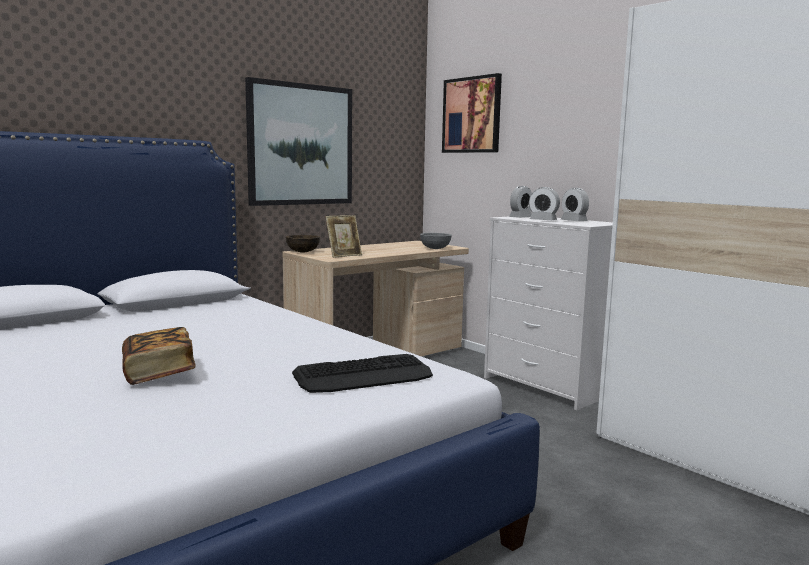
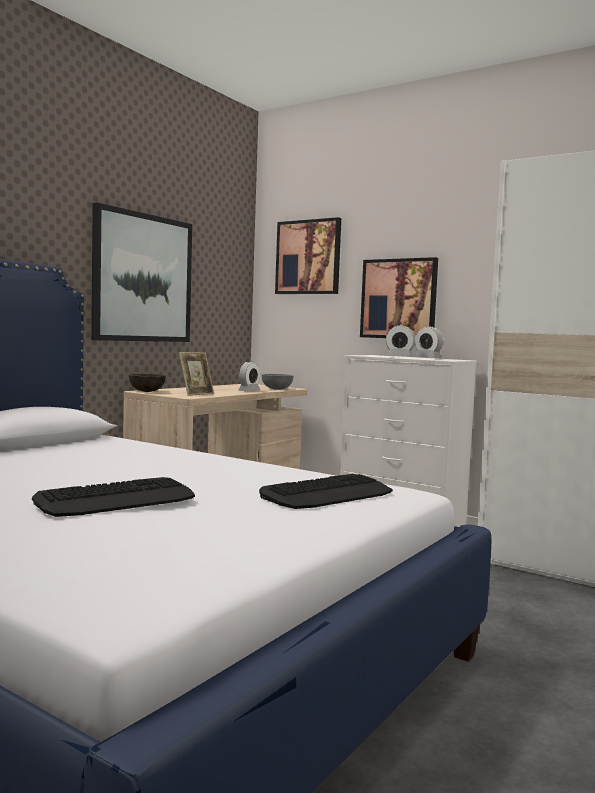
camera: 15 degrees left, 5 degrees down
book [122,327,196,385] -> keyboard [32,477,195,517]
alarm clock [509,186,532,218] -> alarm clock moved to [238,362,260,391]
none -> picture [360,257,438,338]

